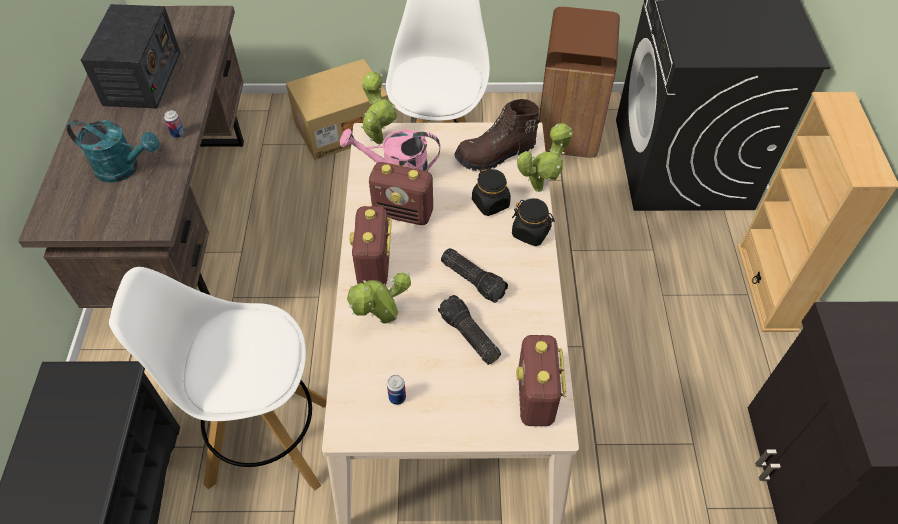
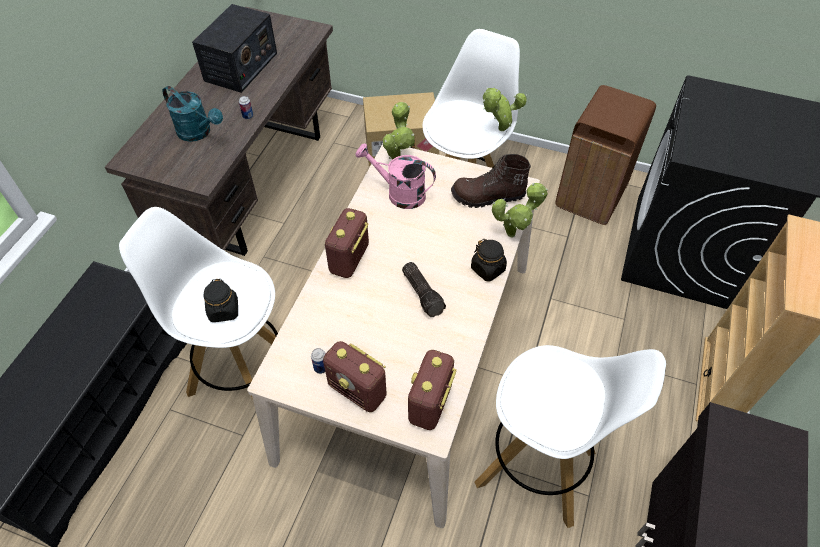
camera: 20 degrees right, 0 degrees up
potted plant [347,273,411,324] -> potted plant moved to [483,88,527,131]
radio [369,162,433,225] -> radio moved to [323,341,387,412]
flashlight [438,295,501,365] -> none
black jar [472,167,511,216] -> black jar moved to [203,279,238,322]
none -> white stool [475,345,666,528]

